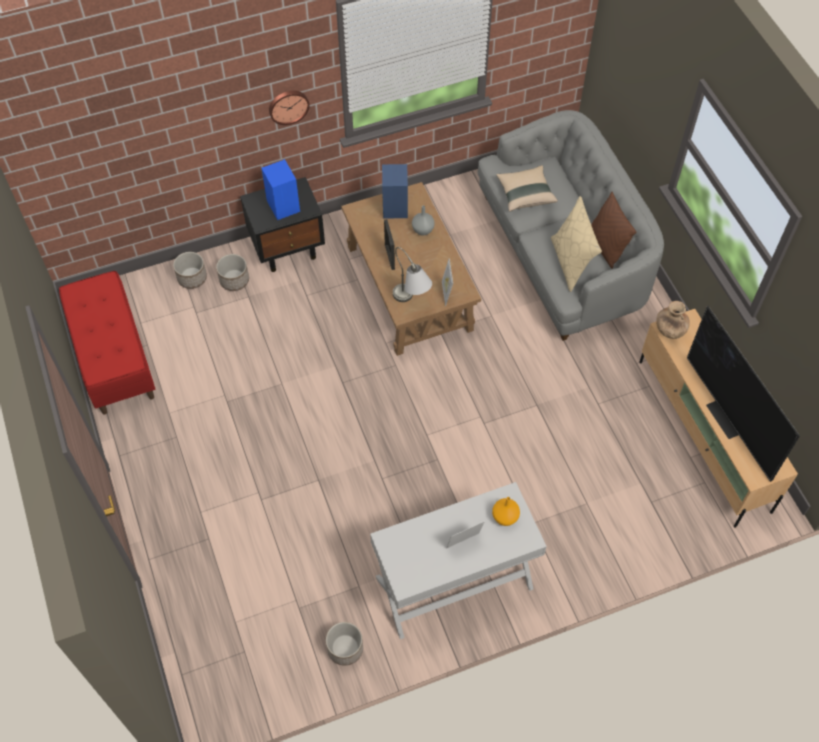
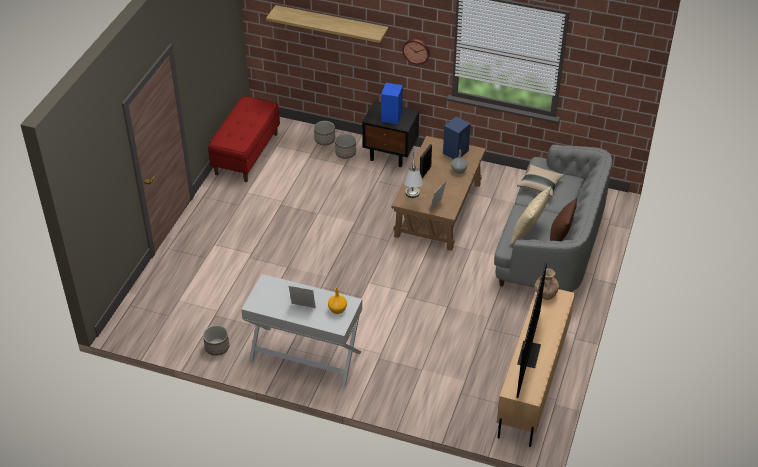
camera: 40 degrees right, 15 degrees down
none -> shelf [266,5,388,43]

